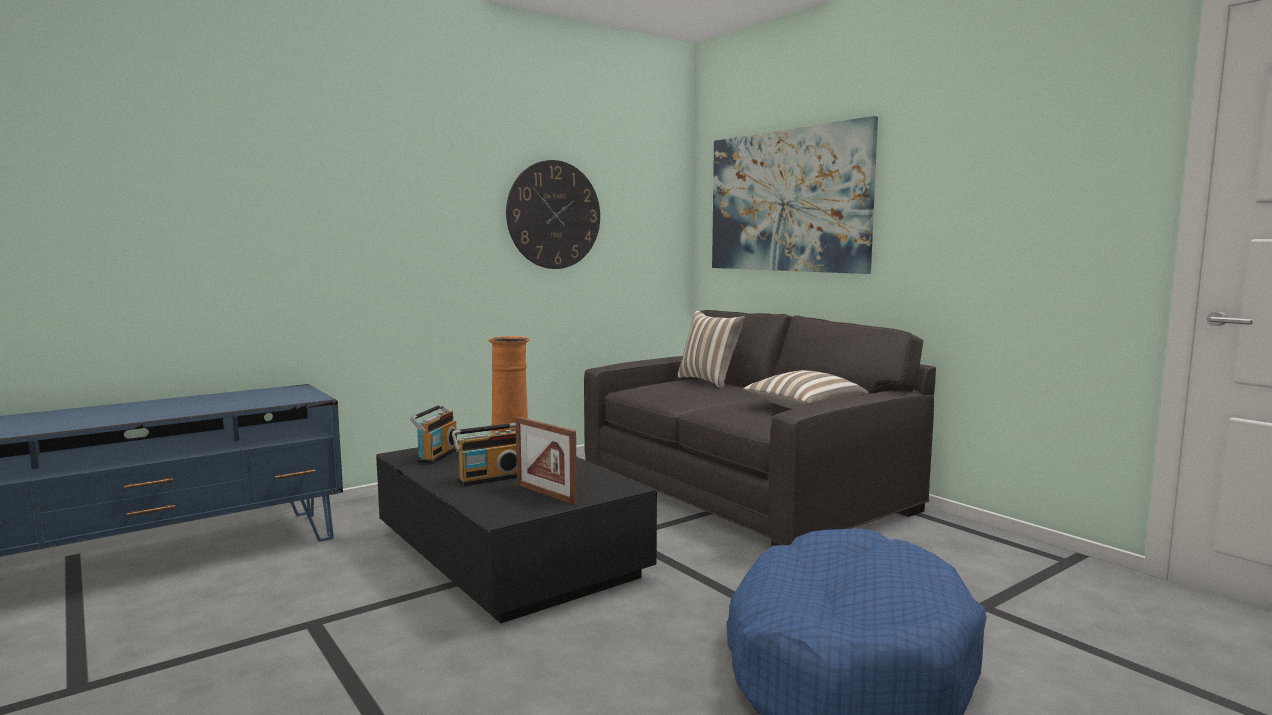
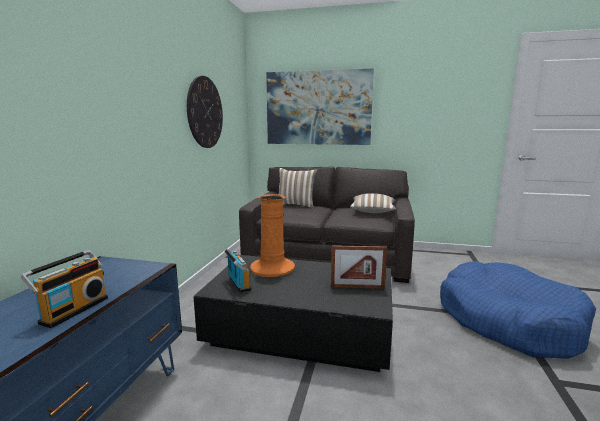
camera: 40 degrees left, 5 degrees up
radio [452,423,517,486] -> radio moved to [21,250,108,328]

